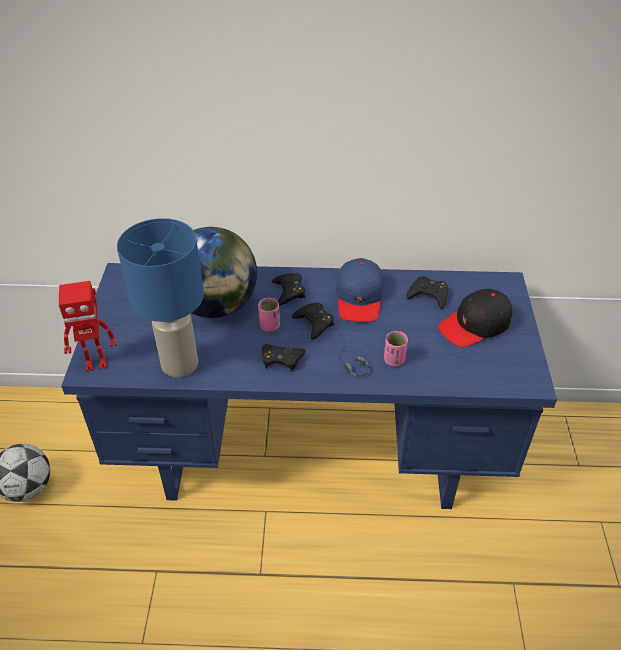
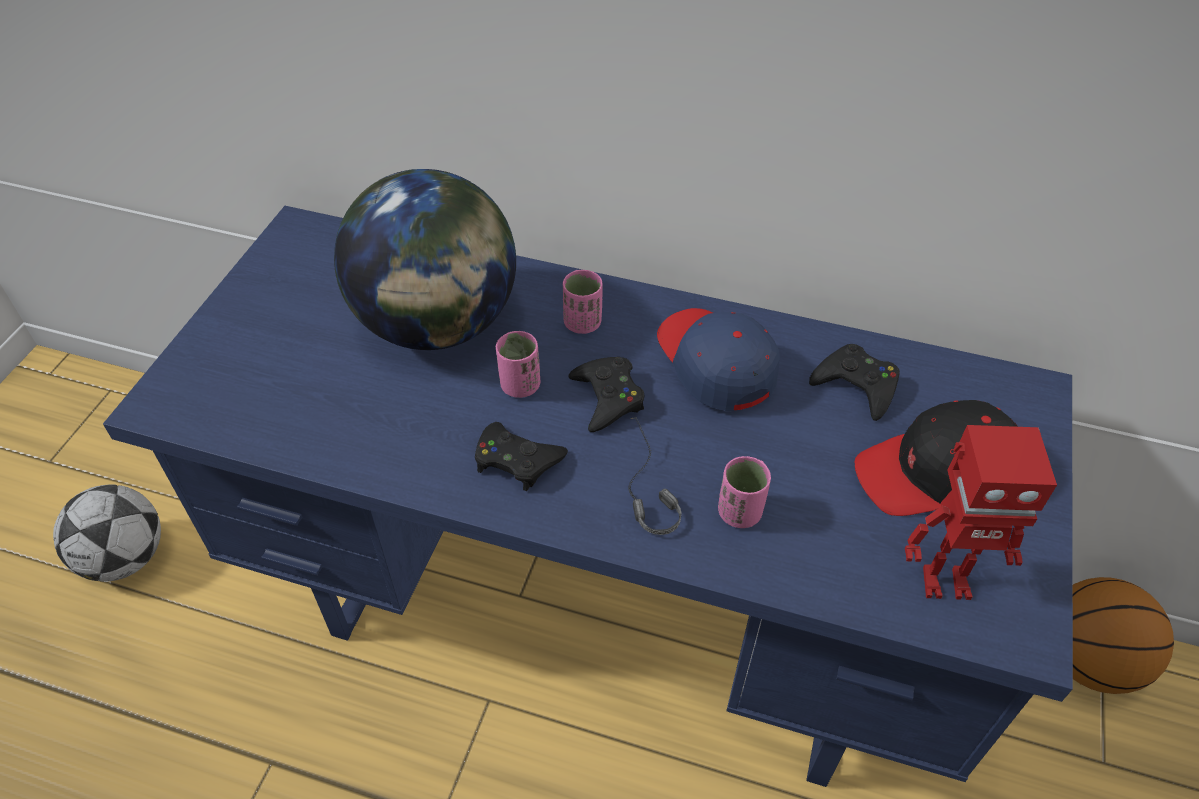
camera: 15 degrees right, 5 degrees up
toy robot [59,281,117,372] -> toy robot moved to [905,425,1057,600]
blue table lamp [117,218,204,378] -> none
black game controller [272,273,305,305] -> pink cup [563,270,603,334]
blue cap [336,258,384,322] -> blue cap turned 135 degrees clockwise [657,308,780,411]
none -> basketball [1073,577,1174,694]

